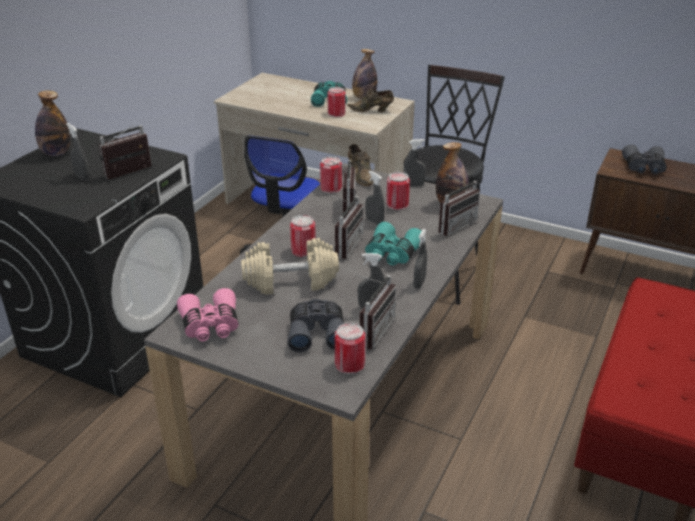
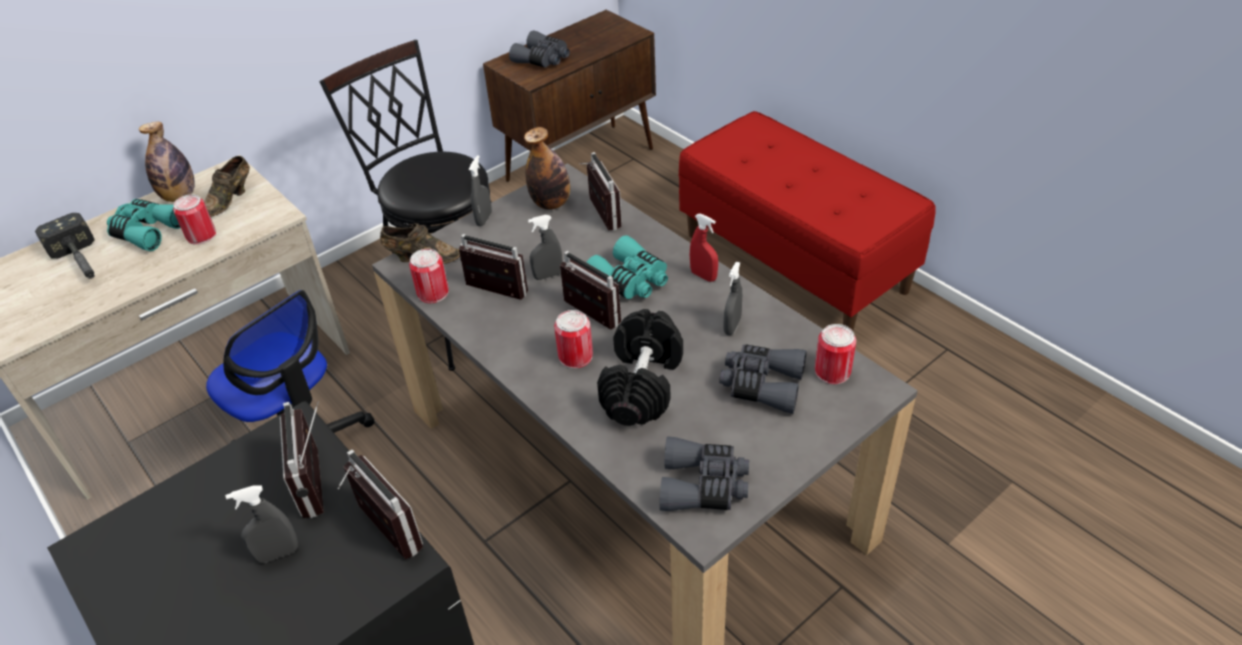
camera: 65 degrees left, 10 degrees up
bottle [35,91,71,156] -> none
pink binoculars [177,288,238,342] -> grey binoculars [660,436,749,511]
beige dumbbell [241,238,339,295] -> black dumbbell [597,309,683,426]
radio [354,274,396,349] -> radio moved to [338,449,423,559]
can [386,172,410,210] -> none
grey spray bottle [413,229,427,289] -> red spray bottle [690,213,718,282]
none -> hammer [35,213,95,279]

